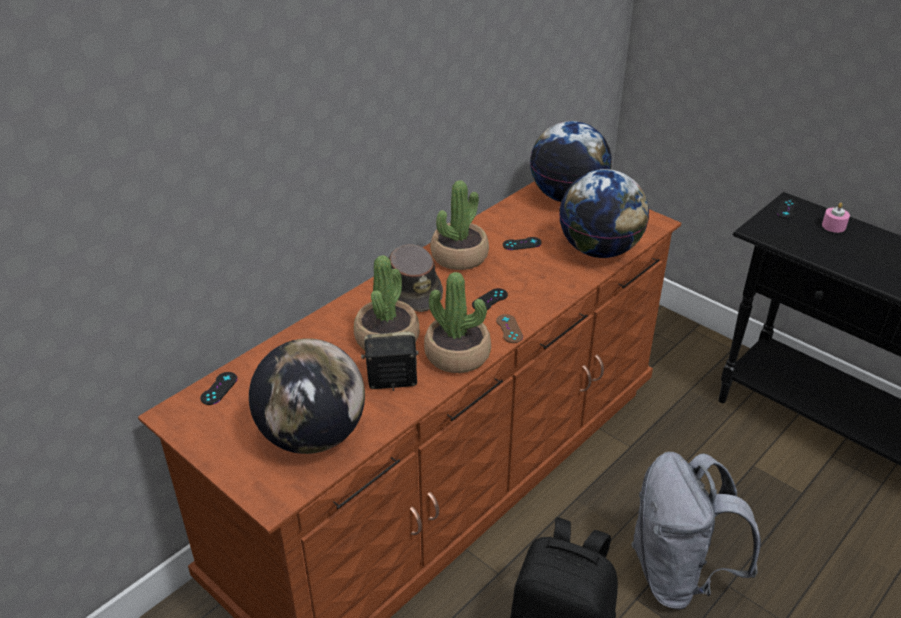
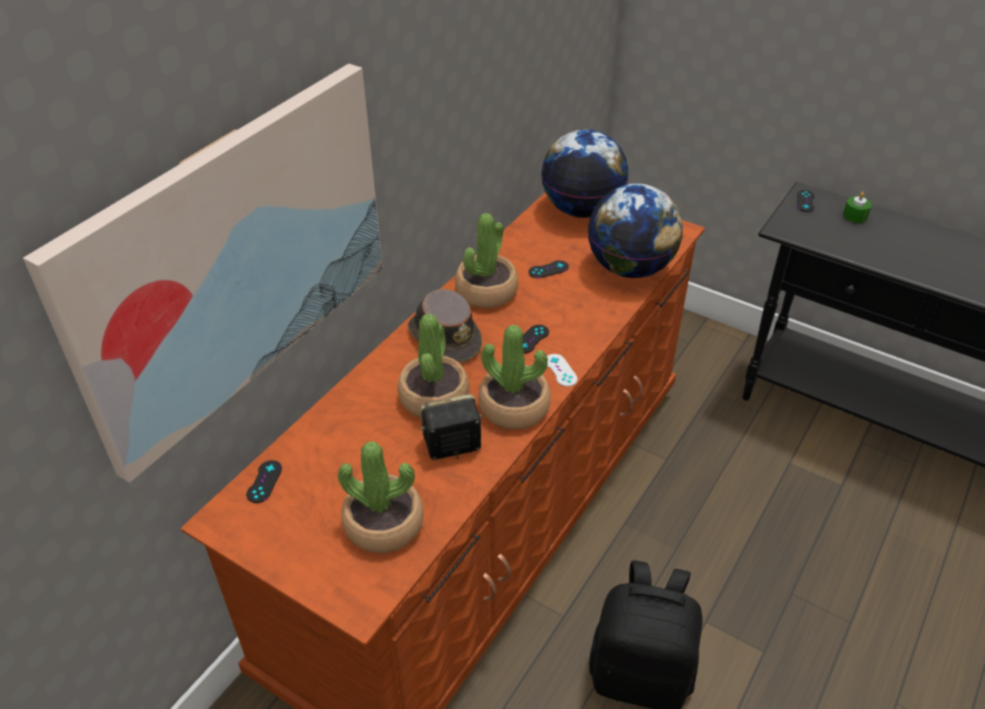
camera: 10 degrees left, 5 degrees up
globe [249,338,365,454] -> potted plant [338,441,424,553]
brown game controller [496,314,523,343] -> white game controller [547,354,578,387]
grey backpack [631,452,761,610] -> none
pink candle [822,203,850,233] -> green candle [843,192,872,223]
none -> picture [23,64,383,482]

